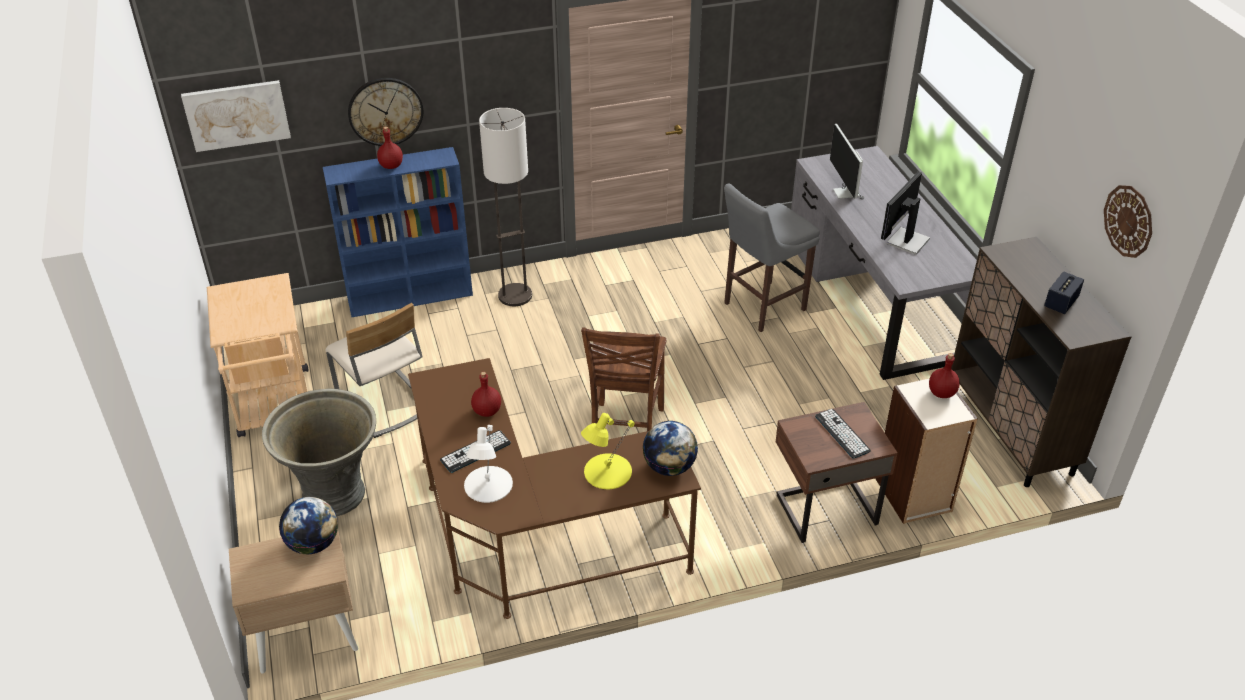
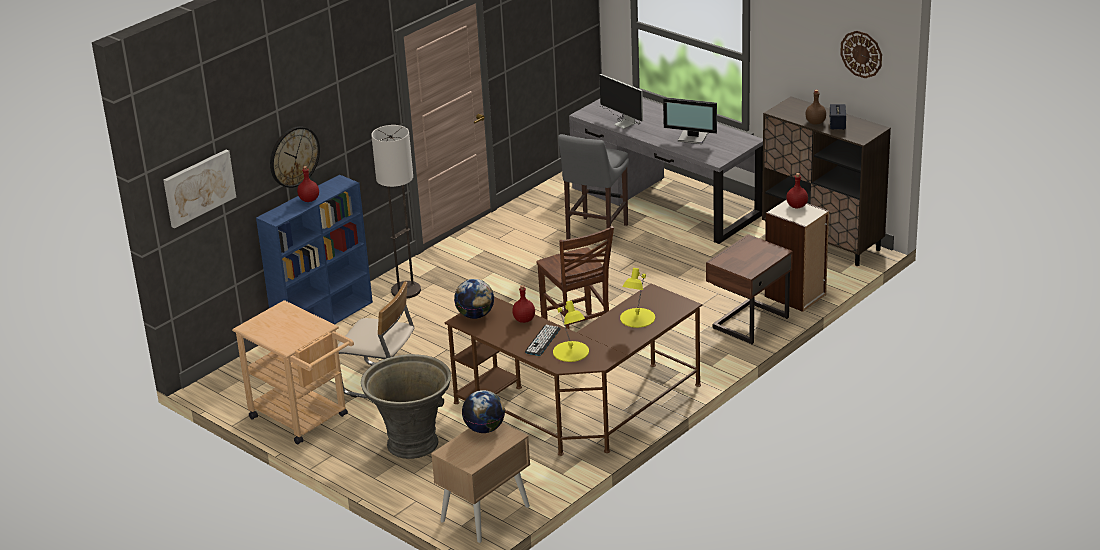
camera: 30 degrees left, 10 degrees down
white table lamp [464,425,513,503] -> yellow table lamp [553,301,589,362]
globe [643,421,698,476] -> globe moved to [454,279,494,319]
keyboard [815,409,871,459] -> none
monitor [881,172,930,255] -> monitor turned 75 degrees counterclockwise [663,97,717,144]
none -> brown bottle [805,90,826,125]

